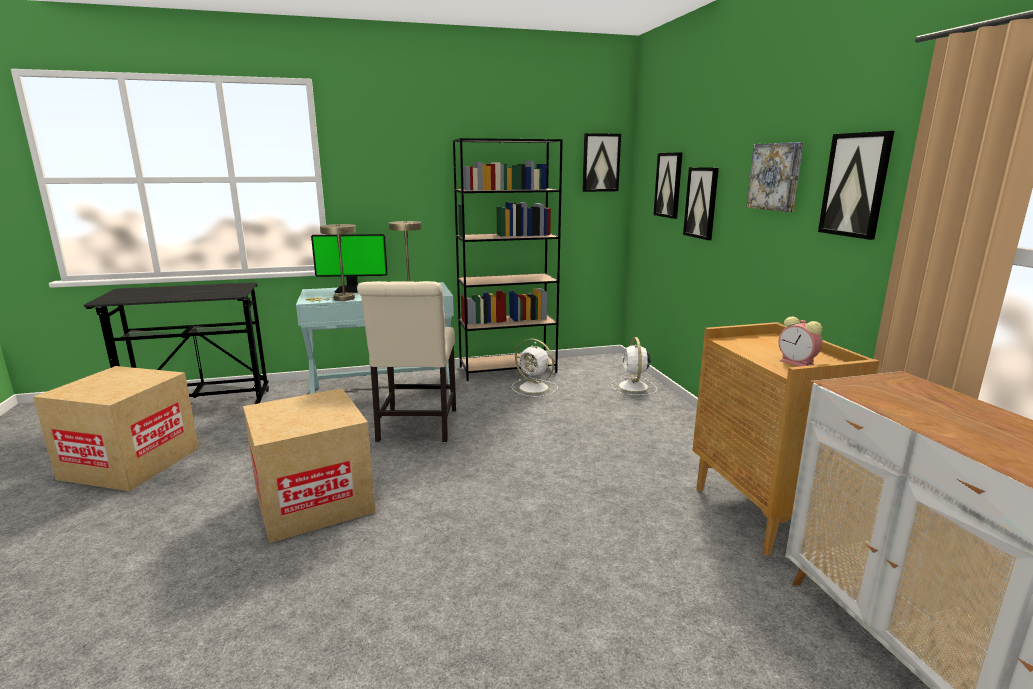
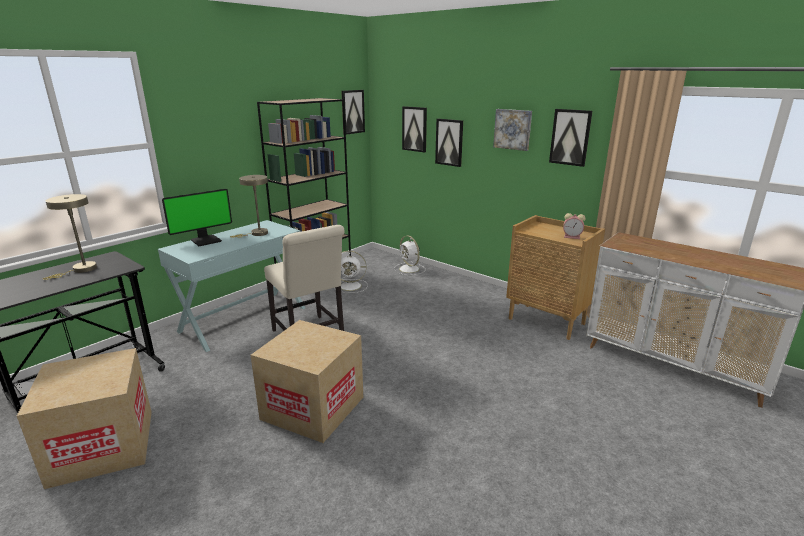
camera: 35 degrees left, 5 degrees up
beige table lamp [306,224,356,301] -> beige table lamp moved to [43,194,97,280]

